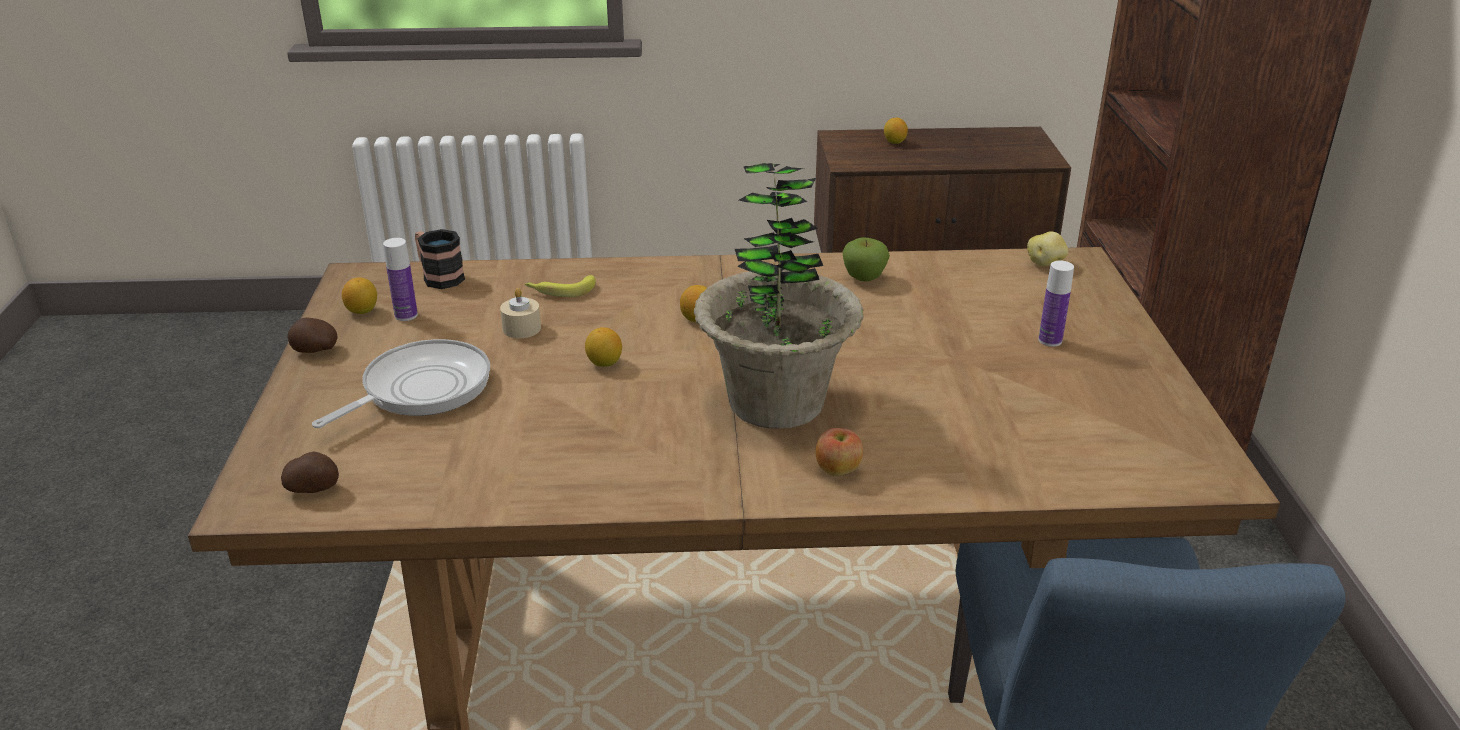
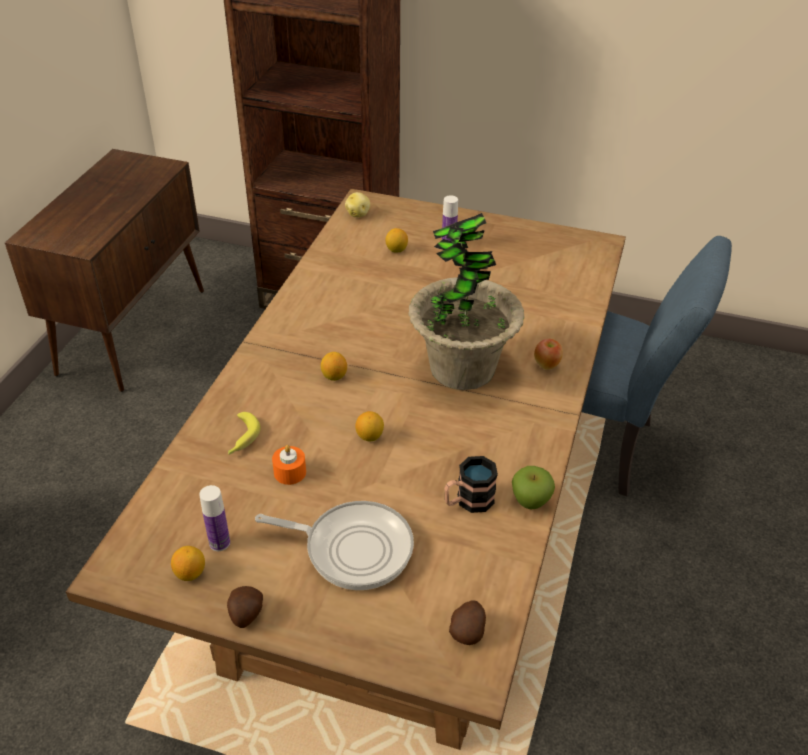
camera: 70 degrees left, 10 degrees up
frying pan [312,339,490,428] -> frying pan turned 135 degrees clockwise [255,501,414,590]
mug [415,229,465,289] -> mug moved to [444,456,498,513]
beige candle [500,288,541,338] -> orange candle [272,445,306,485]
apple [843,237,890,281] -> apple moved to [512,466,555,509]
lemon [884,118,908,144] -> lemon moved to [385,228,408,253]

